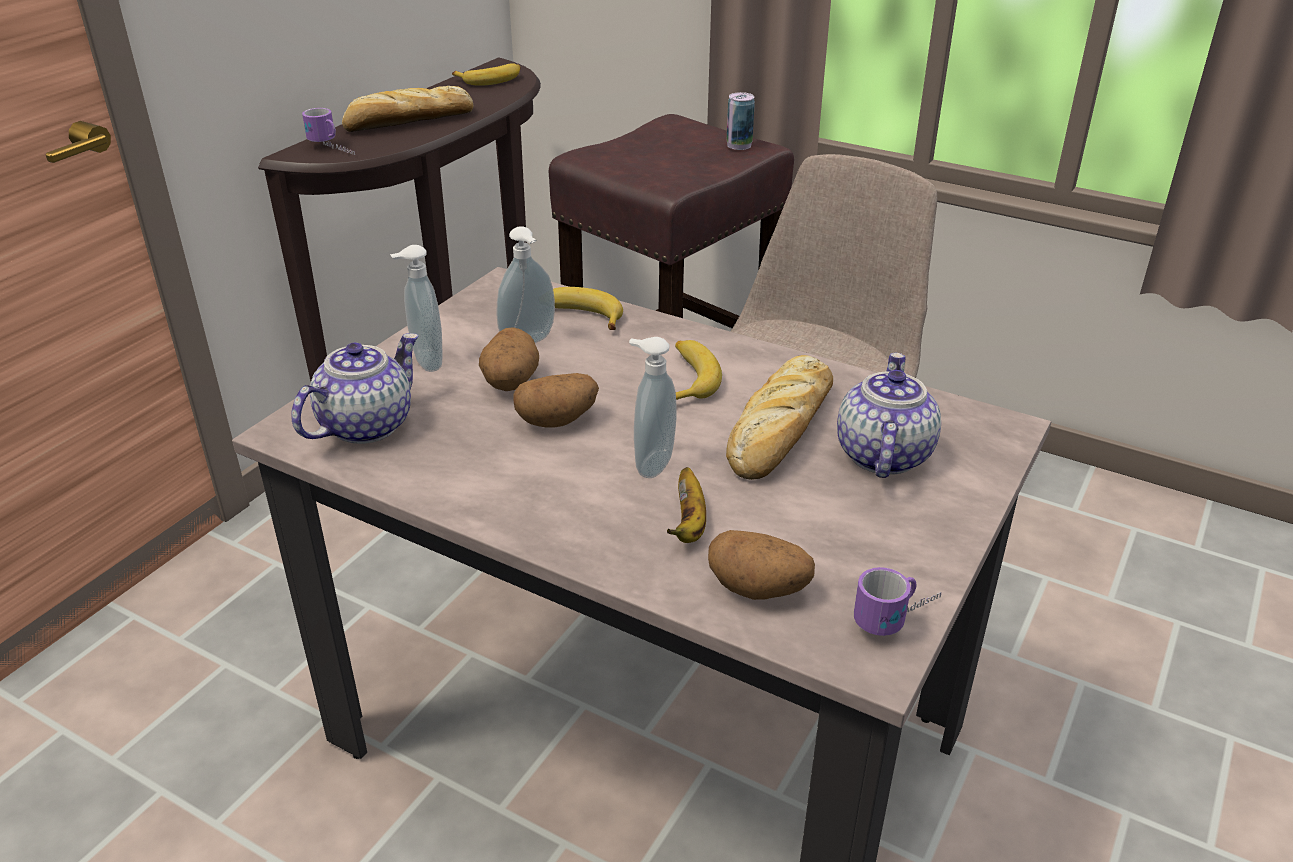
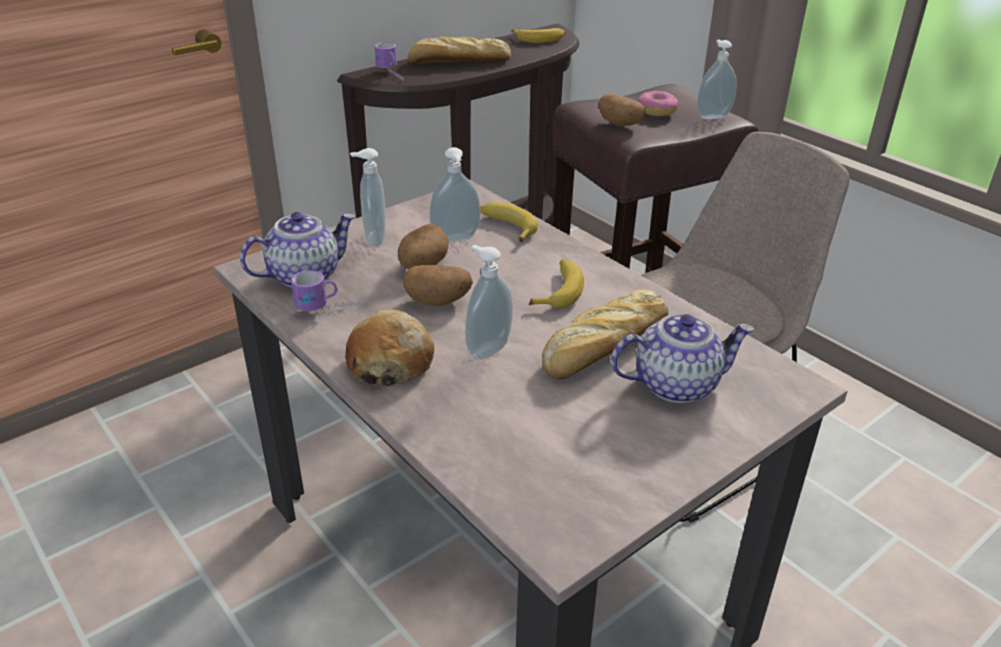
camera: 20 degrees right, 0 degrees up
banana [667,467,706,543] -> none
potato [708,530,815,600] -> potato moved to [599,94,646,126]
can [727,92,755,150] -> soap dispenser [697,40,737,119]
teapot [837,352,941,478] -> teapot turned 45 degrees clockwise [611,314,754,403]
mug [854,567,941,636] -> mug moved to [291,270,367,311]
none -> bread [345,309,434,387]
none -> donut [637,91,678,116]

